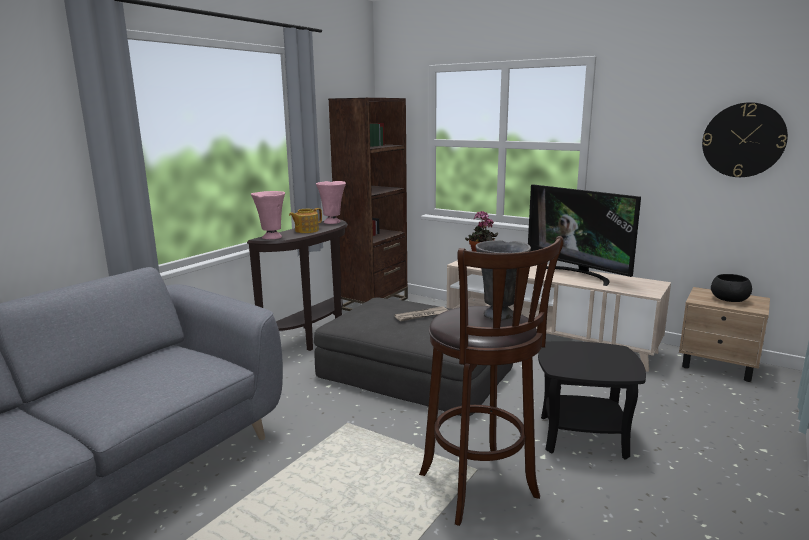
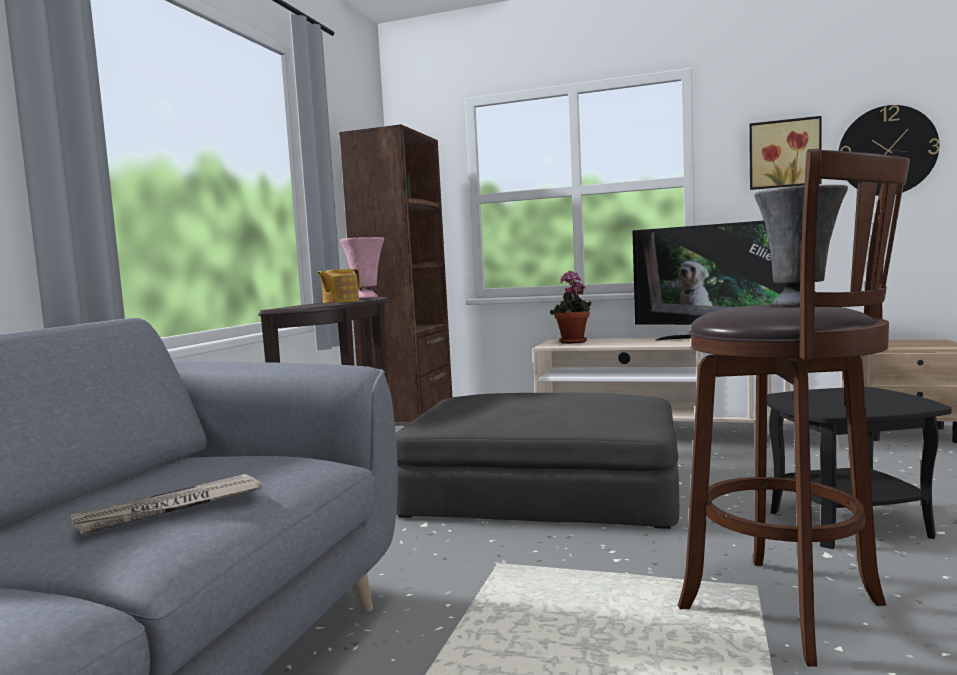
camera: 15 degrees left, 10 degrees down
pink vase [251,191,285,239] -> none
newspaper [394,306,448,321] -> newspaper moved to [71,474,262,536]
black bowl [711,274,752,302] -> none
none -> picture [749,116,822,190]

